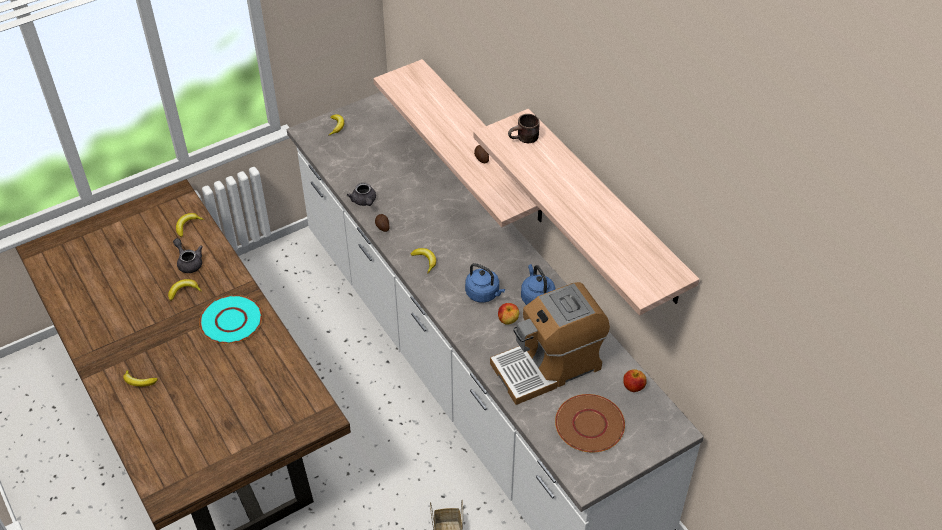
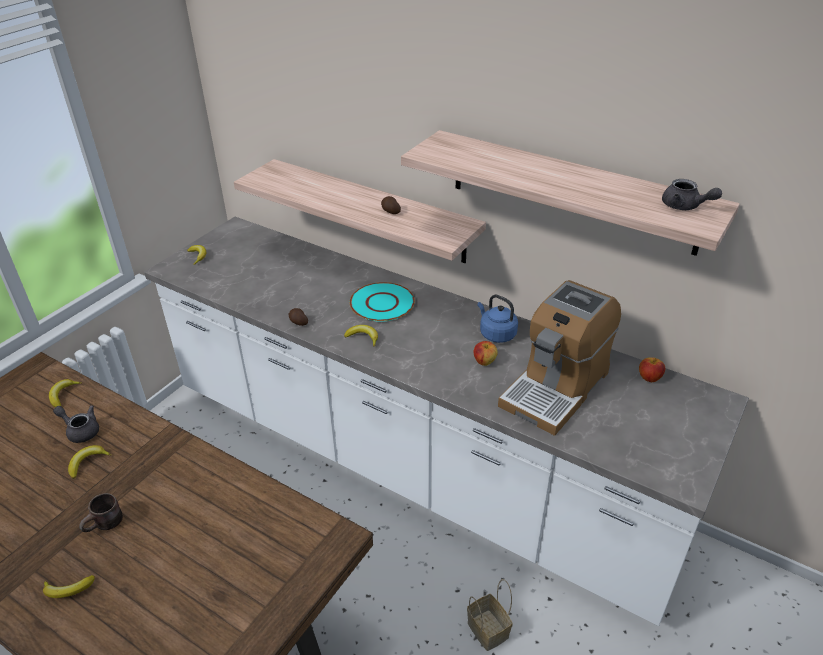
camera: 25 degrees left, 10 degrees down
turquoise plate [199,295,262,344] -> turquoise plate moved to [350,282,415,322]
grey teapot [347,183,376,206] -> grey teapot moved to [662,179,722,210]
blue kettle [465,263,505,303] -> none
brown mug [508,114,540,143] -> brown mug moved to [79,493,123,532]
brown plate [555,394,625,452] -> none

